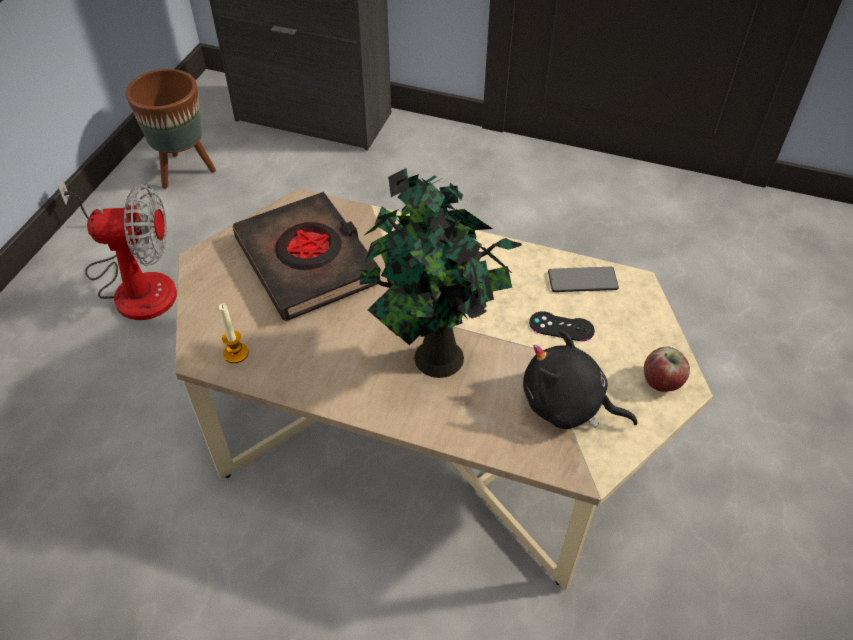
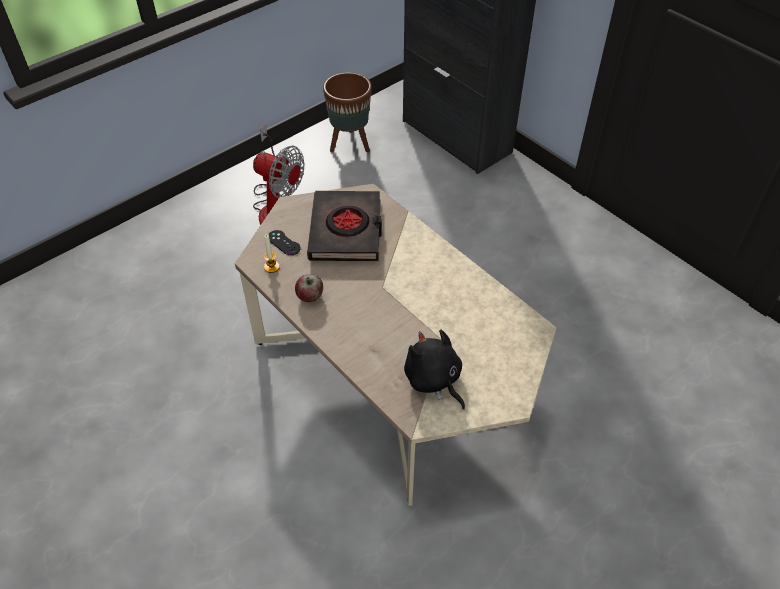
camera: 30 degrees right, 0 degrees up
potted plant [360,168,522,378] -> none
black game controller [529,311,595,341] -> black game controller moved to [268,230,301,255]
phone [548,267,619,292] -> none
apple [644,347,690,392] -> apple moved to [295,274,323,302]

